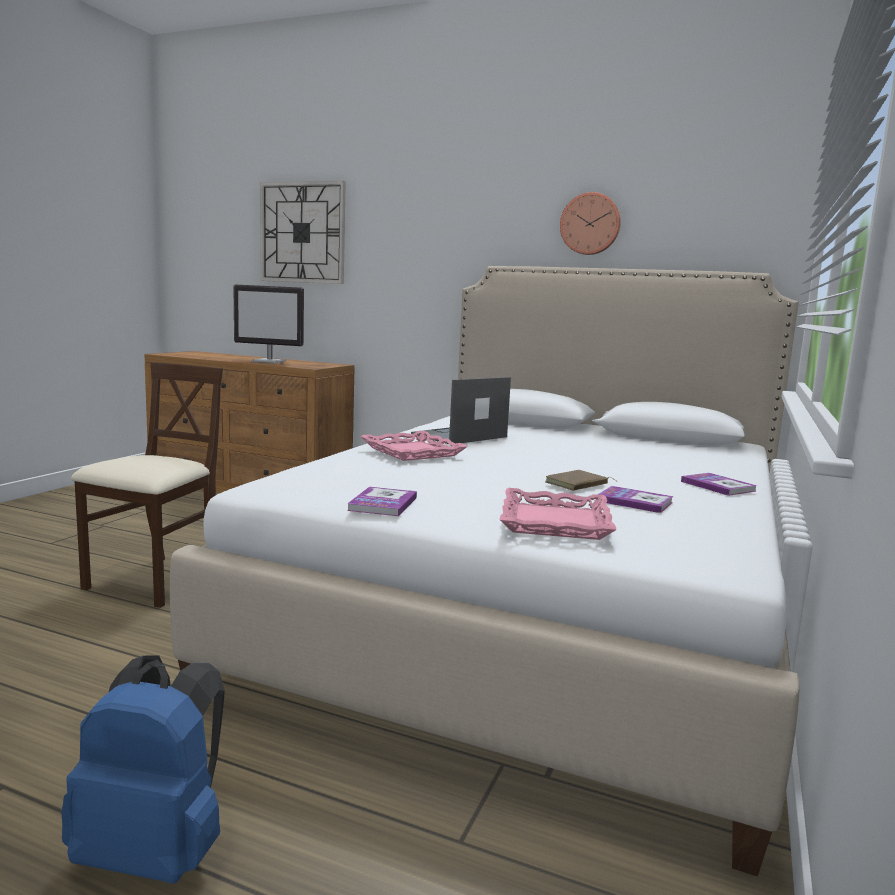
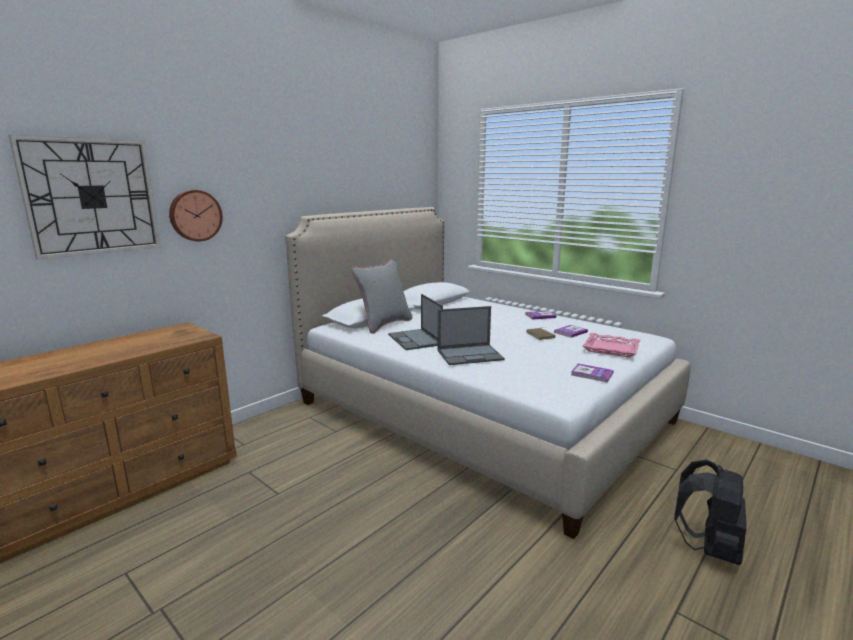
camera: 70 degrees left, 5 degrees up
blue backpack [61,656,225,884] -> black backpack [674,459,746,565]
beige chair [71,362,223,608] -> none
monitor [233,285,304,363] -> none
pink tray [361,431,468,461] -> laptop [437,306,505,365]
wall clock [560,192,621,255] -> wall clock moved to [169,190,223,242]
none -> grey pillow [351,259,412,334]

